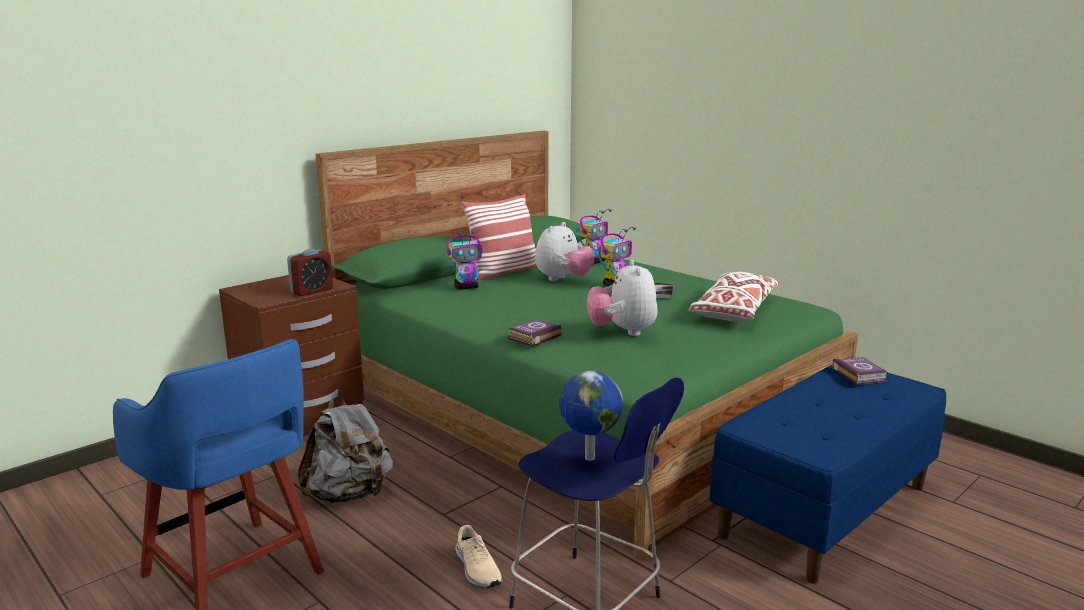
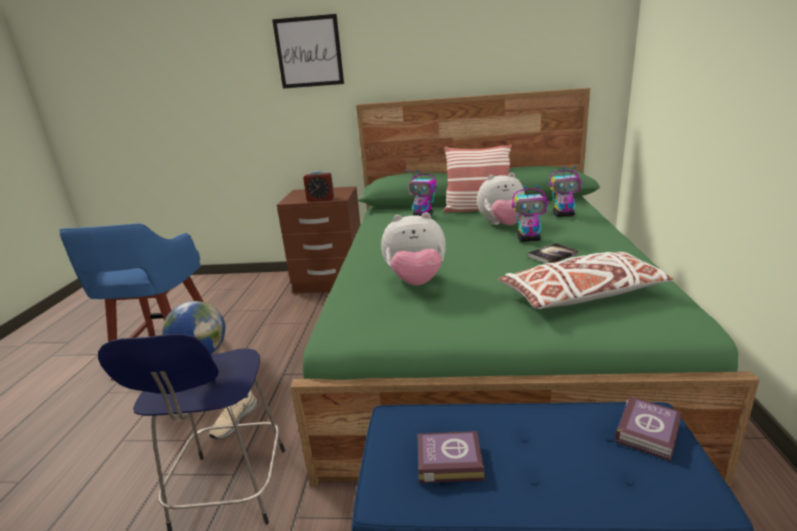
camera: 50 degrees right, 5 degrees up
grey backpack [297,393,393,503] -> none
book [507,319,562,347] -> book moved to [418,431,484,483]
plush toy [587,260,658,336] -> plush toy turned 135 degrees counterclockwise [381,212,446,286]
none -> picture [272,14,344,88]

